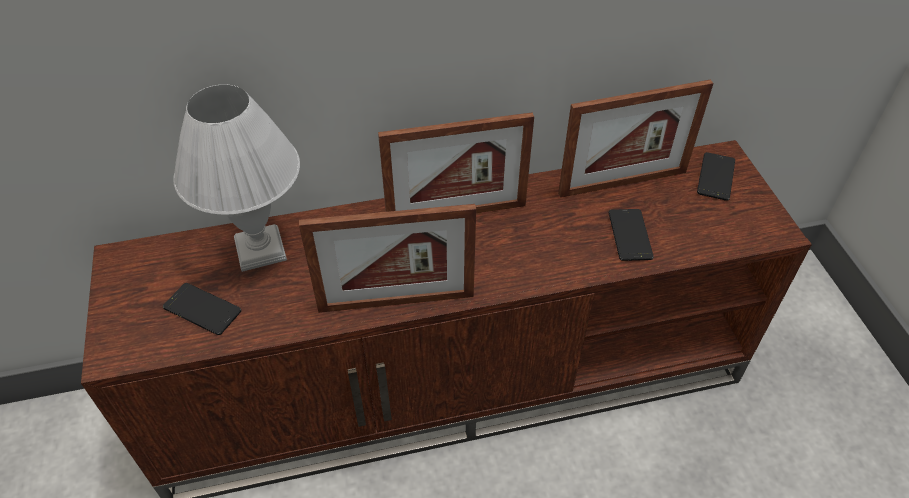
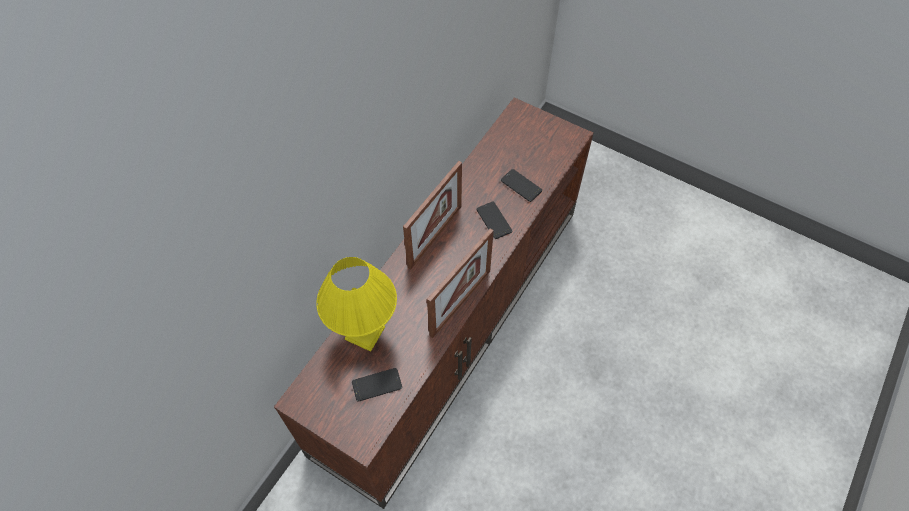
camera: 45 degrees left, 10 degrees up
white table lamp [173,84,300,272] -> yellow table lamp [316,257,397,352]
picture frame [558,80,714,198] -> none
phone [697,152,735,201] -> phone moved to [476,202,512,239]

